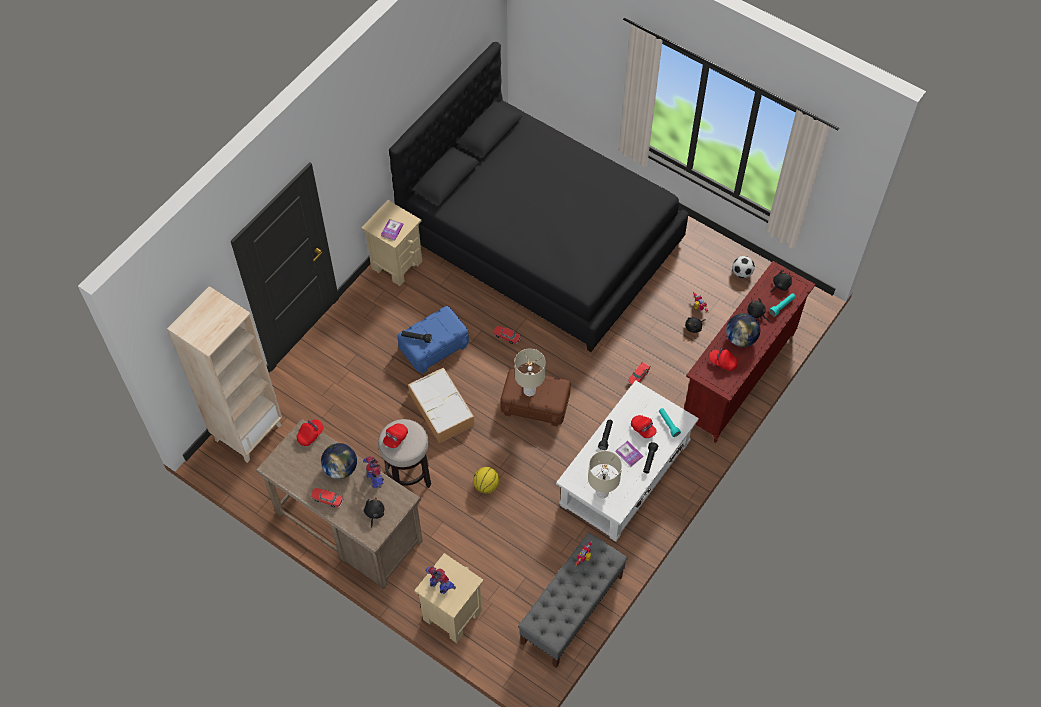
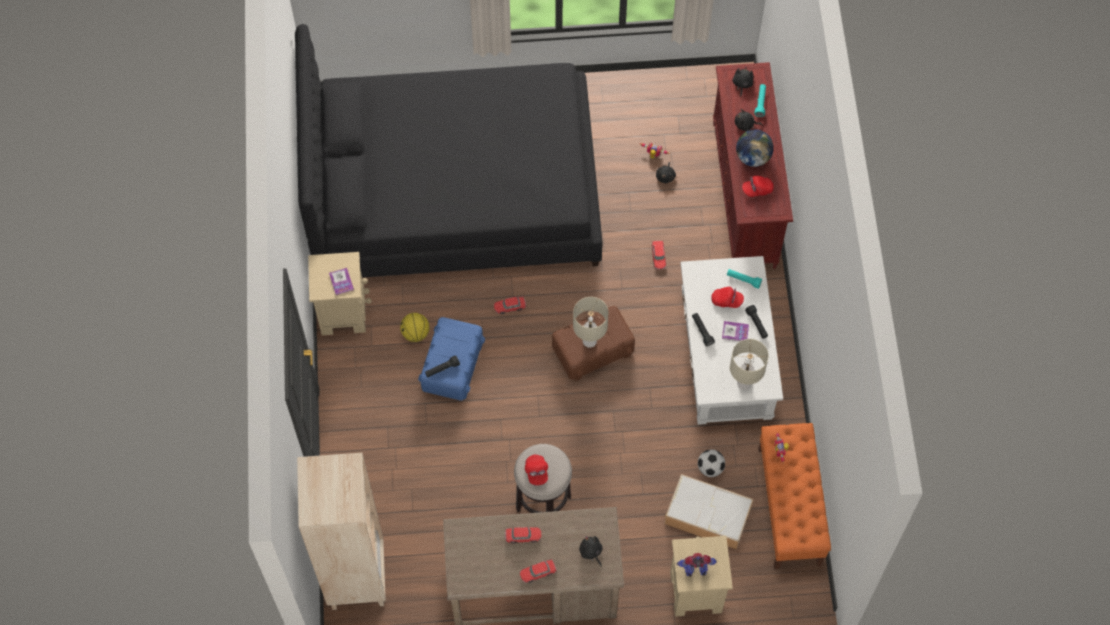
camera: 40 degrees left, 5 degrees up
red cap [297,419,324,446] -> none
globe [321,443,357,479] -> toy car [505,527,541,543]
toy robot [363,456,384,488] -> none
storage box [408,368,475,443] -> storage box moved to [664,474,753,549]
basketball [473,467,500,493] -> basketball moved to [400,313,430,342]
grey bench [518,532,628,668] -> orange bench [758,423,831,569]
football [732,256,755,278] -> football moved to [698,449,725,477]

